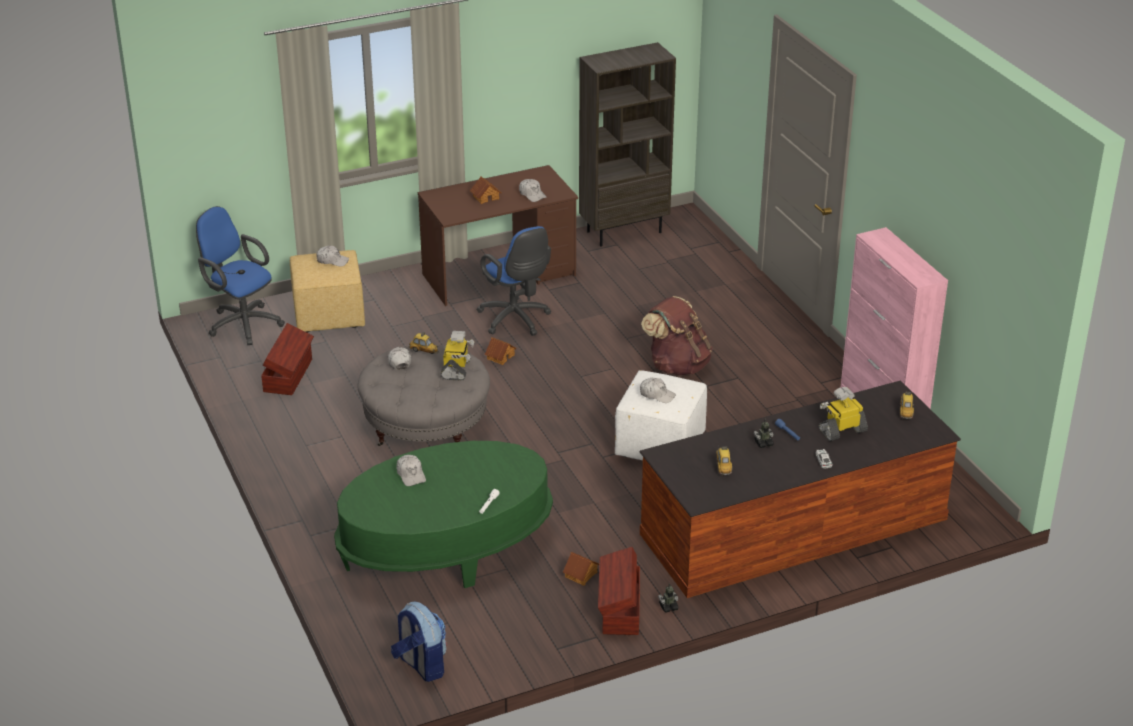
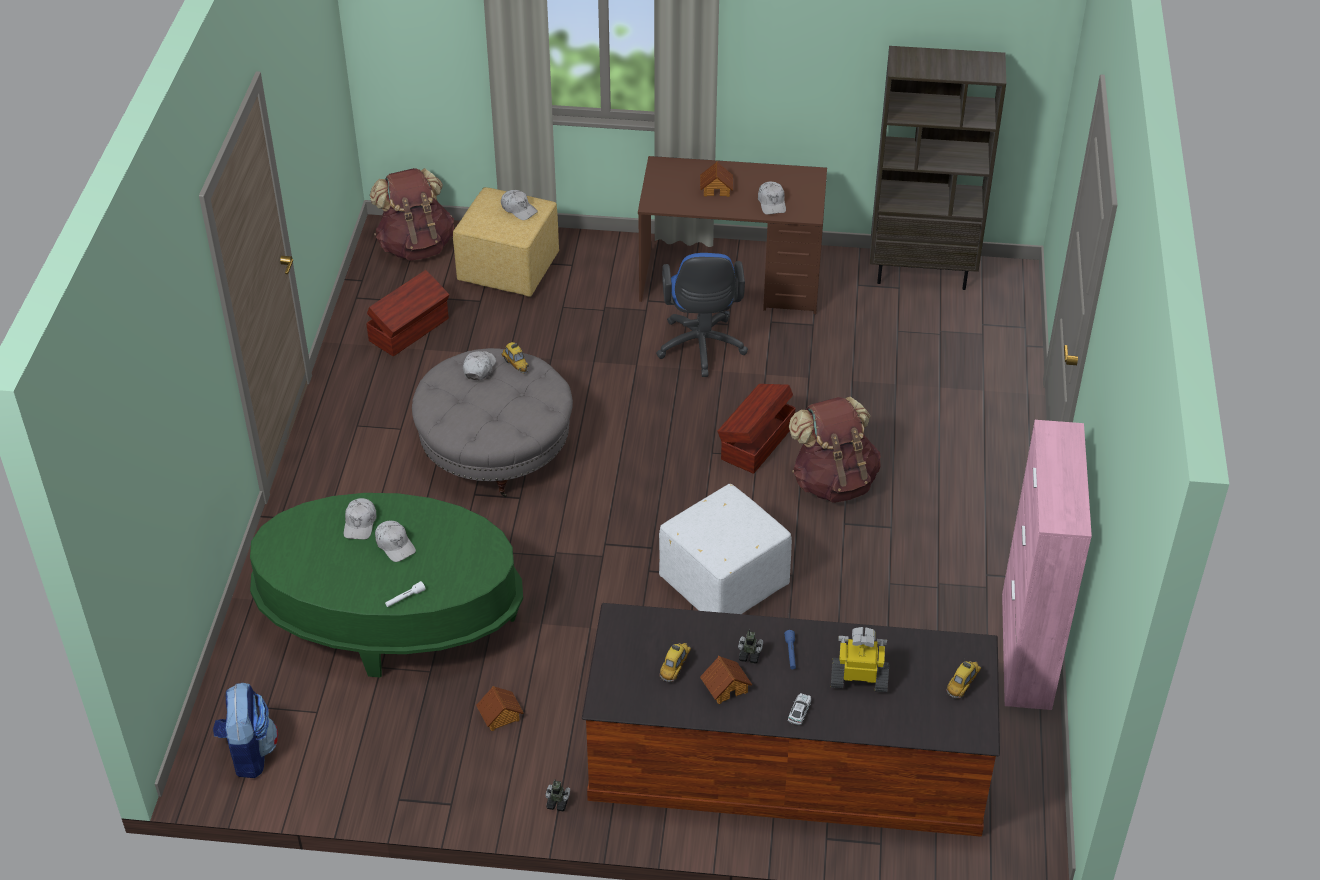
camera: 30 degrees right, 10 degrees up
blue office chair [196,206,285,345] -> brown backpack [370,168,454,261]
toy robot [440,331,474,381] -> none
toy house [485,337,516,365] -> toy house moved to [700,656,752,704]
brown storage box [598,547,640,635] -> brown storage box moved to [717,384,795,474]
white cap [640,378,676,403] -> white cap moved to [375,521,416,562]

